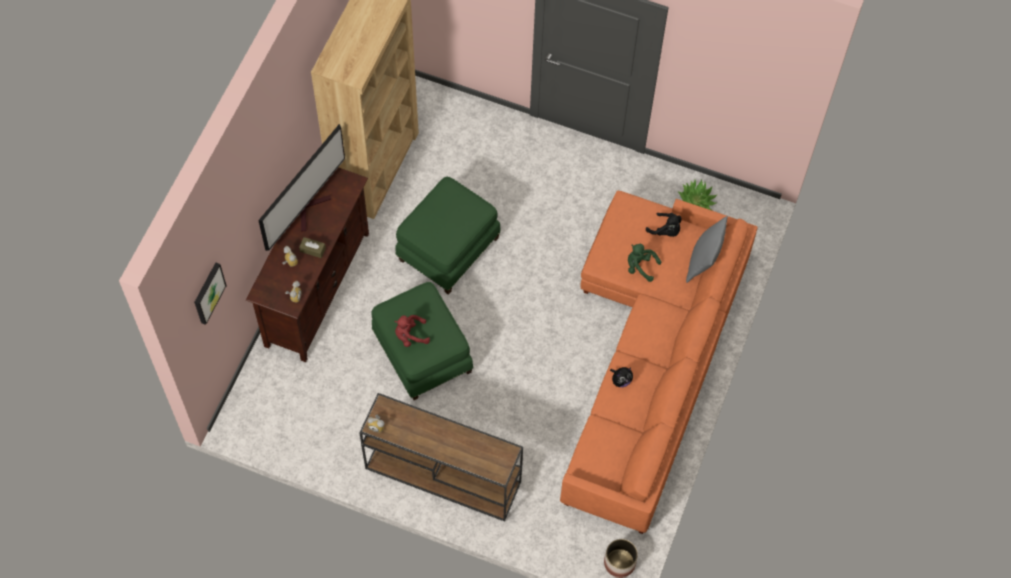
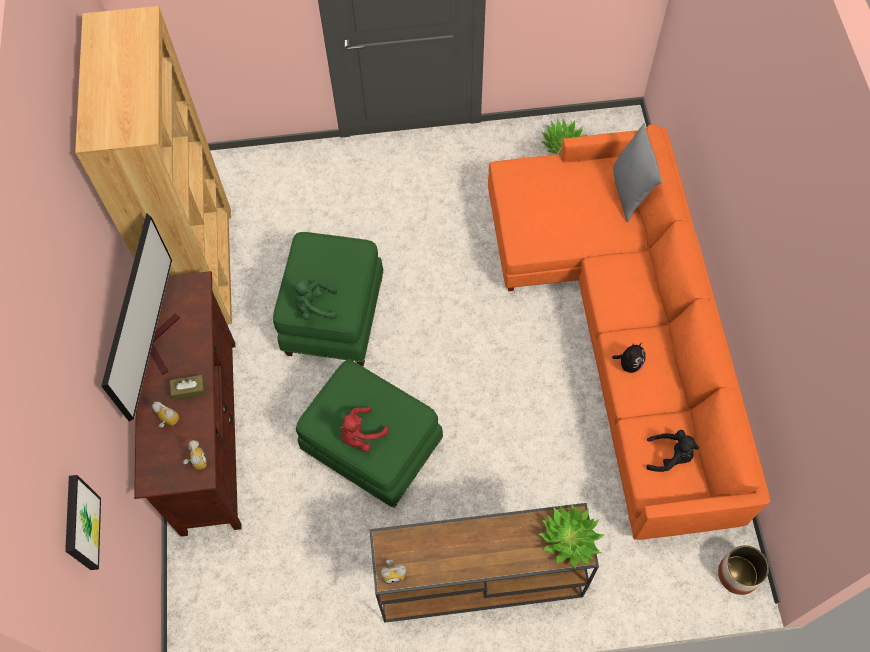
camera: 25 degrees left, 0 degrees up
green plush toy [628,244,661,282] -> green plush toy moved to [291,279,337,320]
black plush toy [646,213,681,237] -> black plush toy moved to [646,430,699,472]
none -> potted plant [538,504,605,569]

